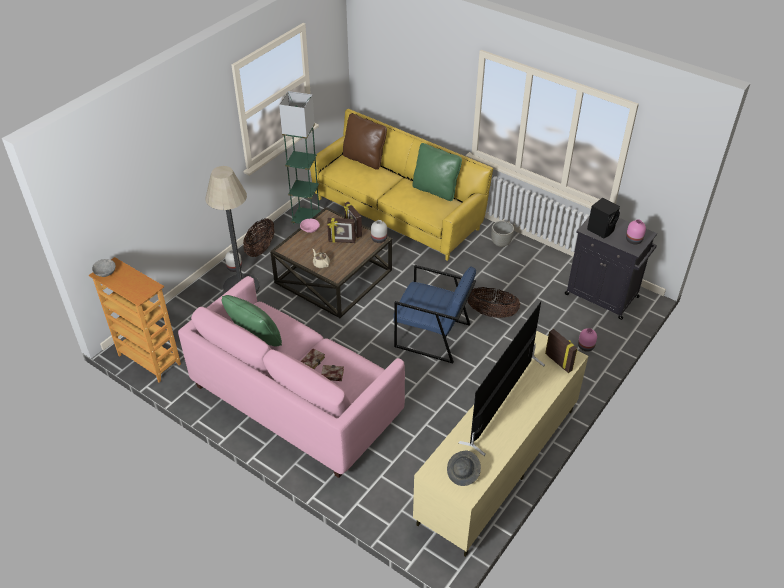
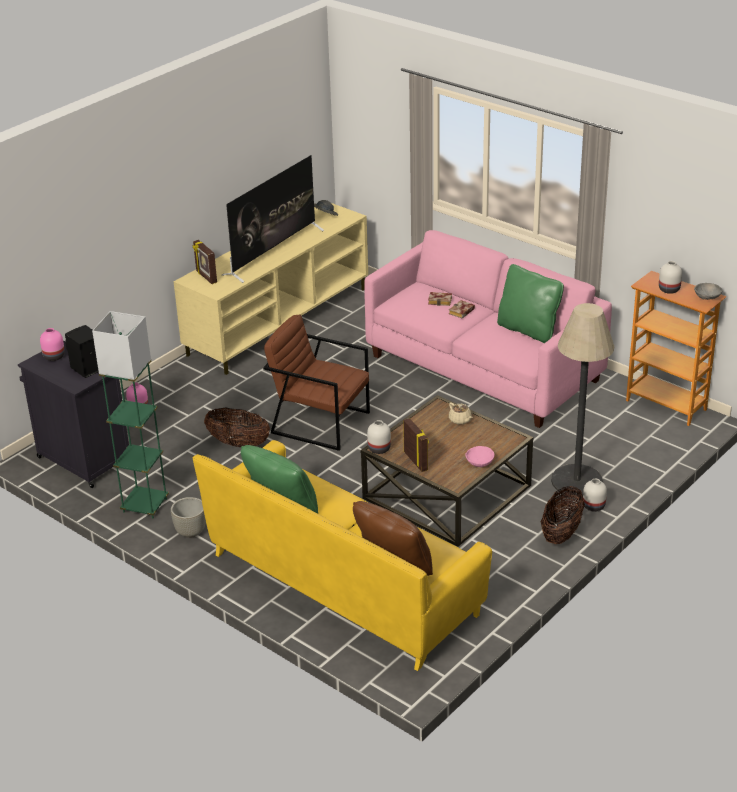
camera: 175 degrees left, 10 degrees down
green floor lamp [279,91,321,225] -> green floor lamp moved to [92,311,169,518]
picture frame [327,218,356,243] -> none
blue armchair [394,265,476,363] -> brown armchair [263,314,370,451]
none -> white vase [659,261,682,294]

